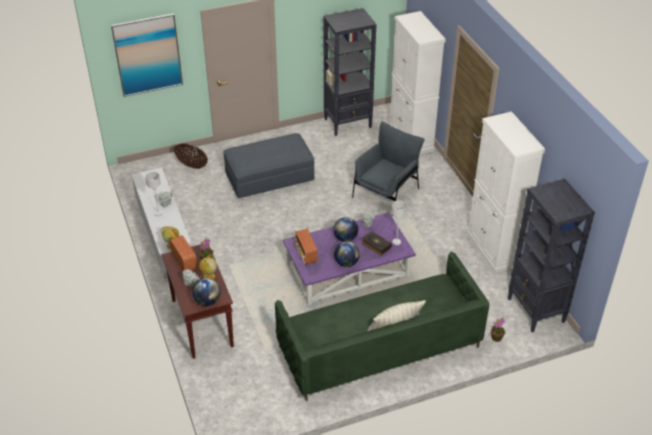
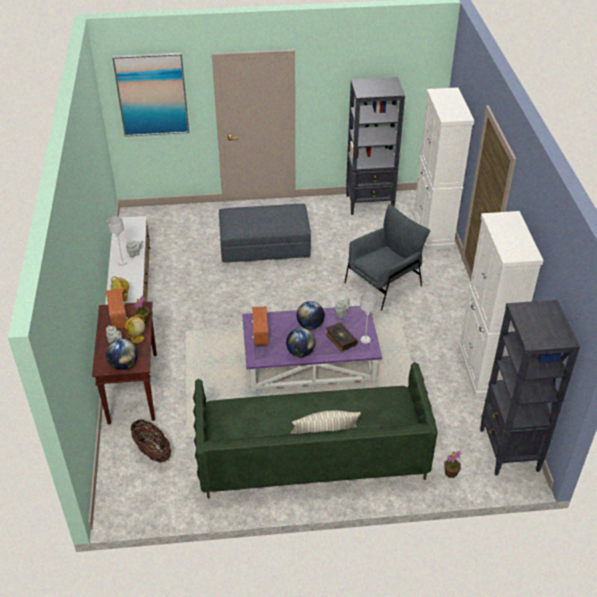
camera: 15 degrees right, 0 degrees up
basket [174,144,208,169] -> basket moved to [131,419,171,463]

